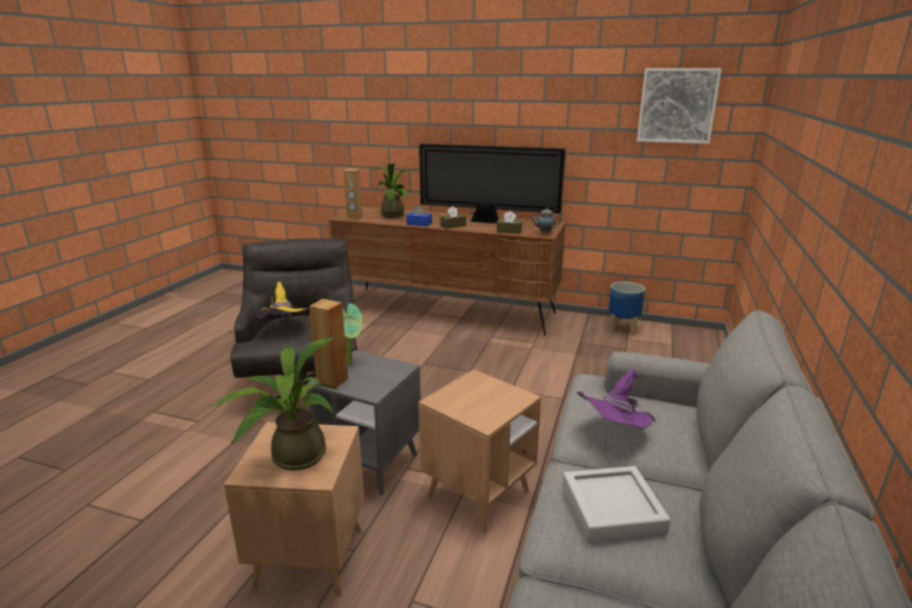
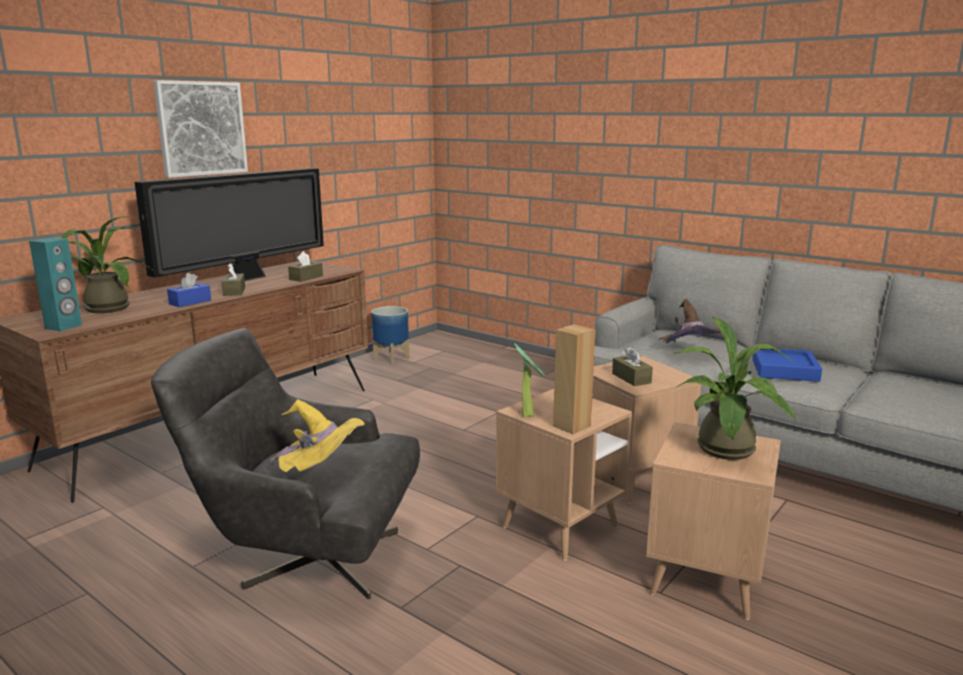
camera: 70 degrees left, 5 degrees down
grey side table [306,350,421,496] -> brown side table [496,389,632,561]
brown speaker [343,168,363,219] -> turquoise speaker [29,237,82,331]
teapot [530,207,561,234] -> none
grey tray [562,466,671,543] -> blue tray [752,349,822,382]
purple hat [576,369,656,429] -> brown hat [658,299,721,343]
picture [637,68,722,144] -> picture moved to [153,80,248,178]
none -> brown tissue box [612,346,653,386]

